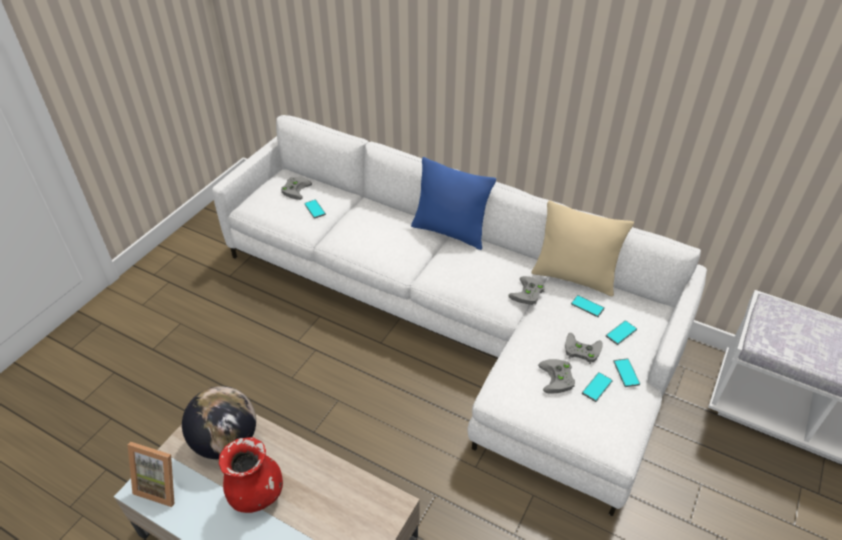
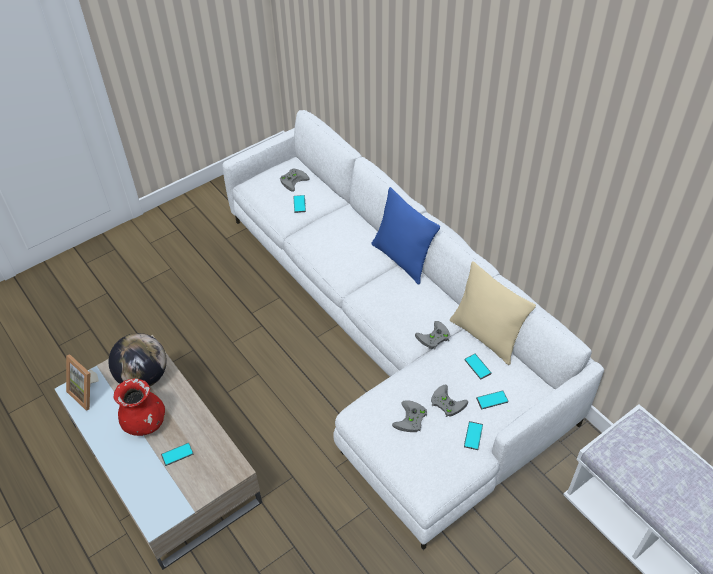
camera: 25 degrees right, 5 degrees up
phone [582,372,613,402] -> phone moved to [161,443,193,466]

